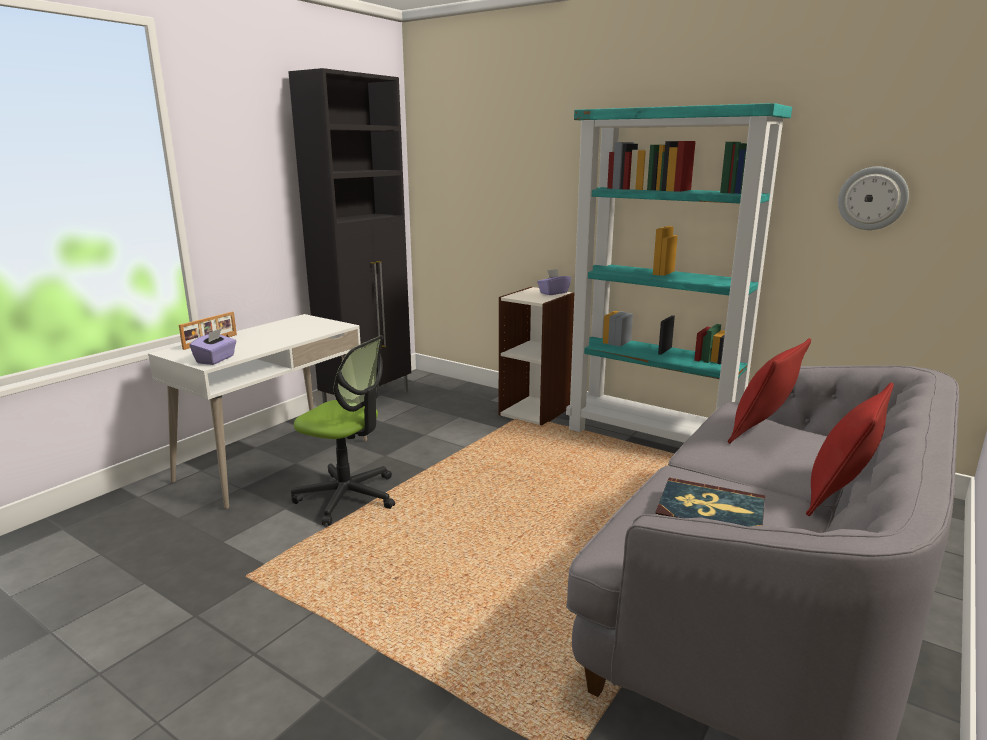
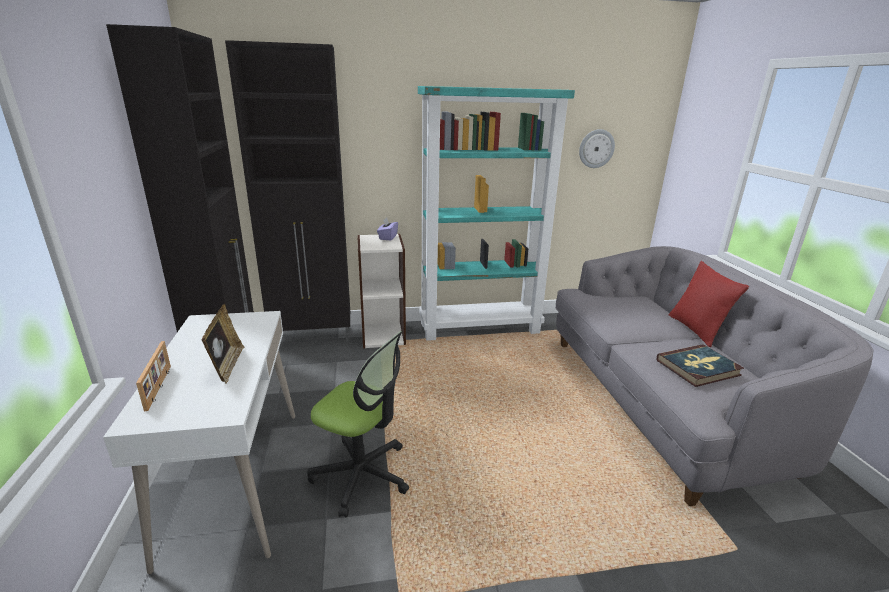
camera: 45 degrees left, 5 degrees up
purple tissue box [190,328,237,365] -> none
office chair [291,335,395,526] -> office chair turned 45 degrees clockwise [307,331,409,518]
red pillow [728,338,811,444] -> none
none -> picture frame [201,304,245,383]
none -> black cabinet [225,40,350,342]

